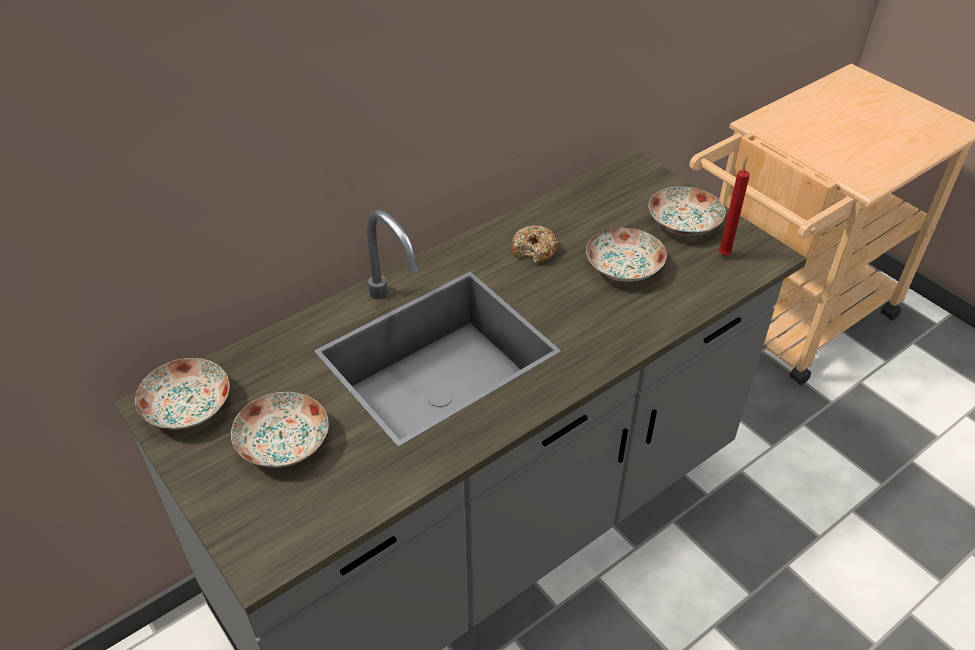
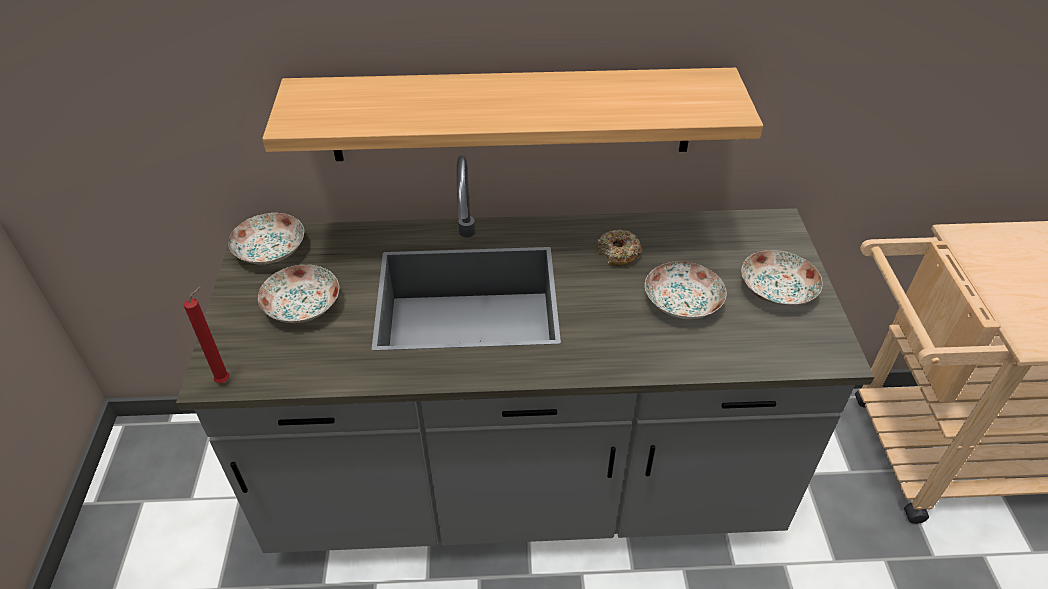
camera: 35 degrees right, 0 degrees up
red candle [718,157,750,256] -> red candle moved to [184,287,230,383]
none -> shelf [262,68,763,161]

